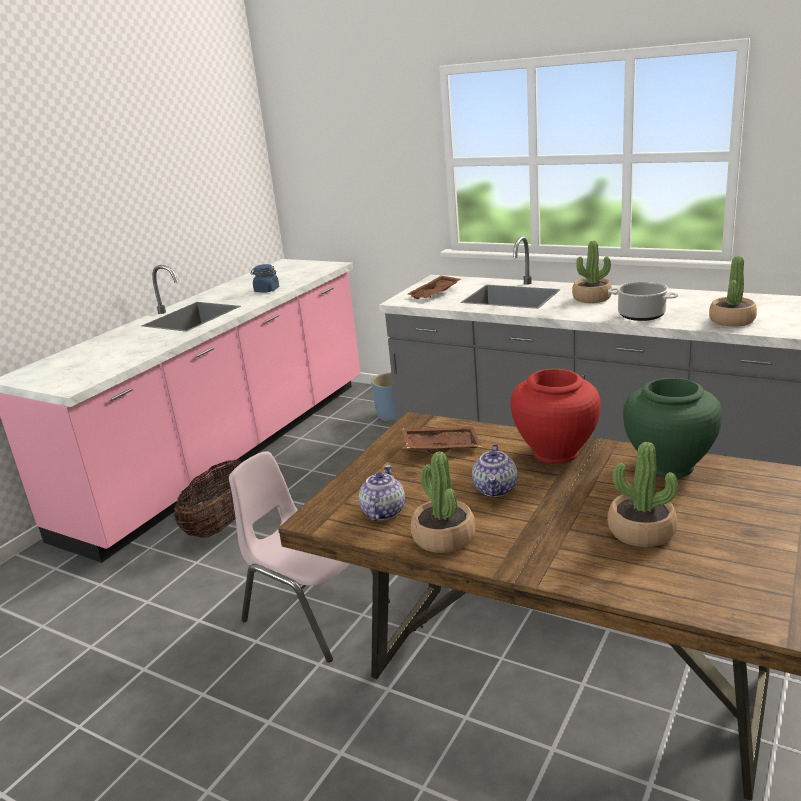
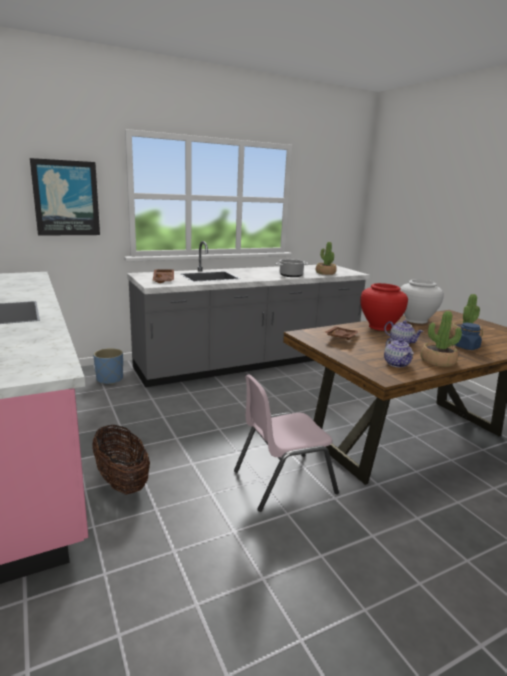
camera: 60 degrees left, 5 degrees down
blue jar [251,264,279,293] -> blue jar moved to [455,323,482,350]
teapot [359,465,405,521] -> teapot turned 150 degrees counterclockwise [384,338,414,367]
potted plant [572,241,612,303] -> none
green vase [623,378,722,478] -> white vase [400,279,444,324]
none -> picture [30,158,100,236]

